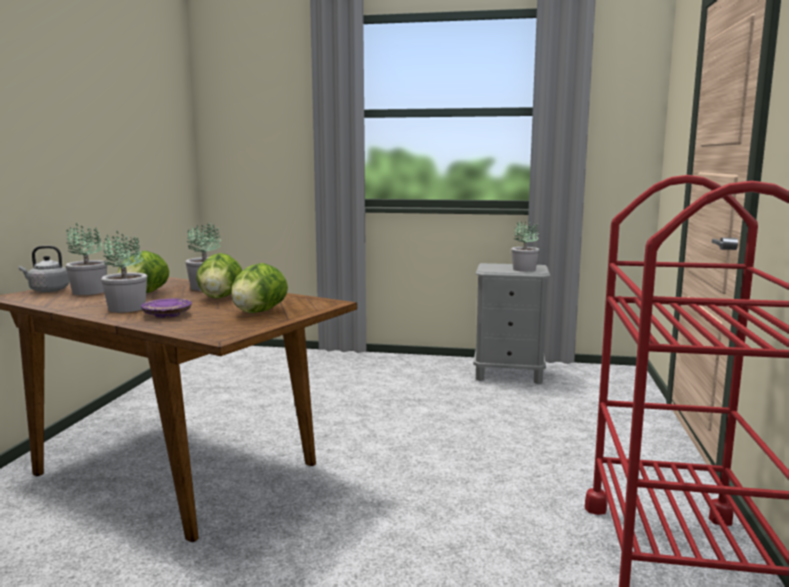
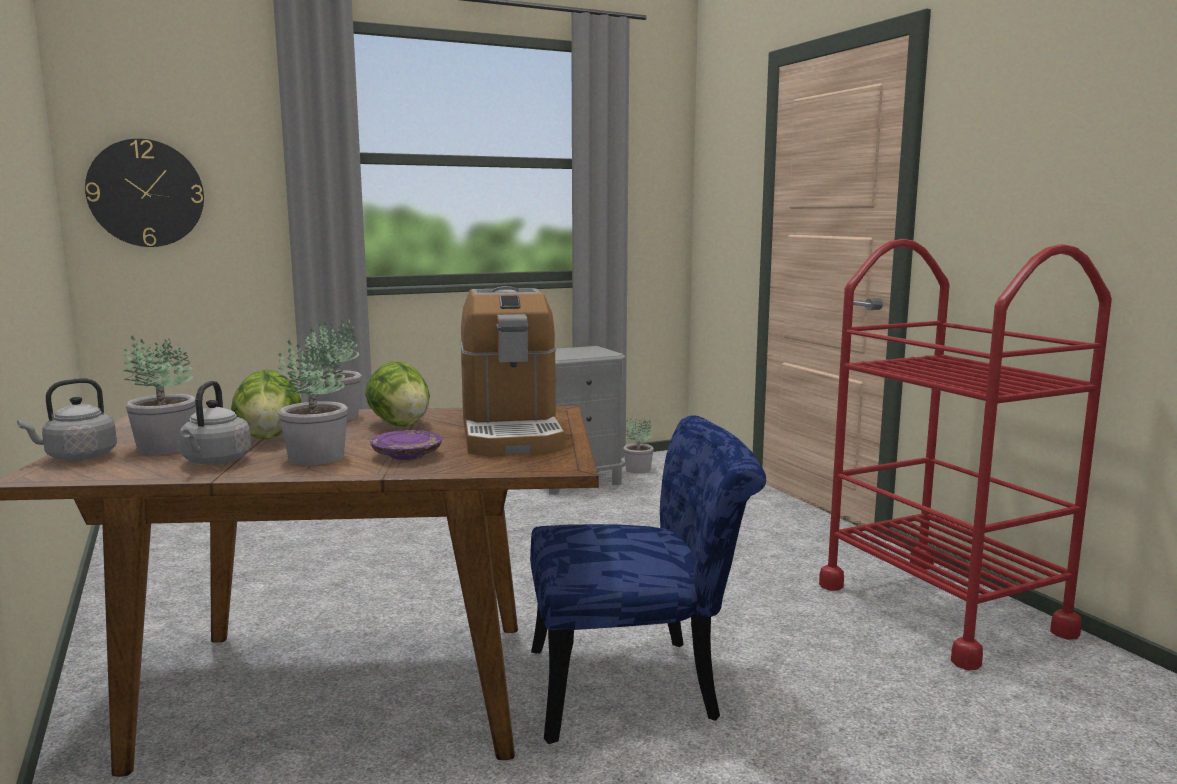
camera: 35 degrees left, 0 degrees up
lettuce [231,263,288,313] -> coffee machine [460,286,565,457]
potted plant [511,221,539,272] -> potted plant moved to [623,418,654,474]
none -> wall clock [85,139,204,247]
none -> grey kettle [180,381,251,465]
none -> blue chair [530,415,766,744]

